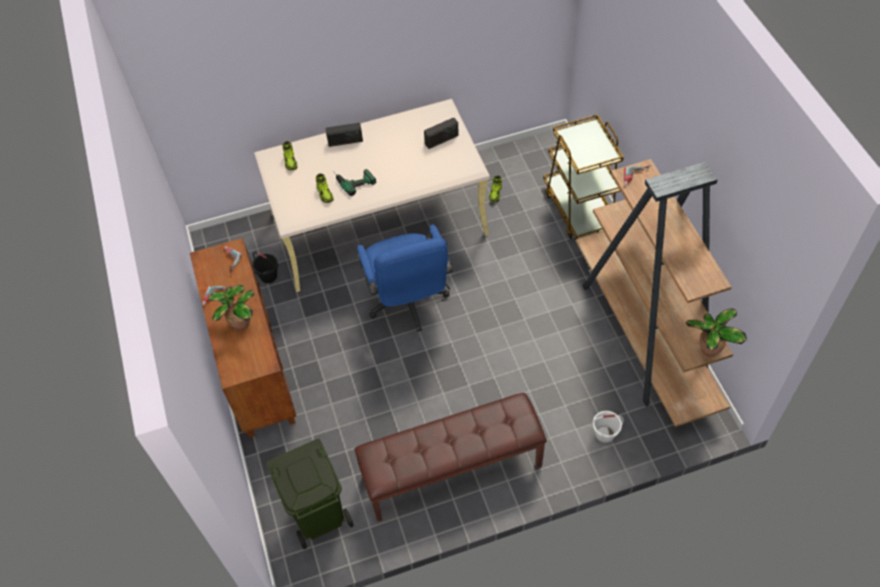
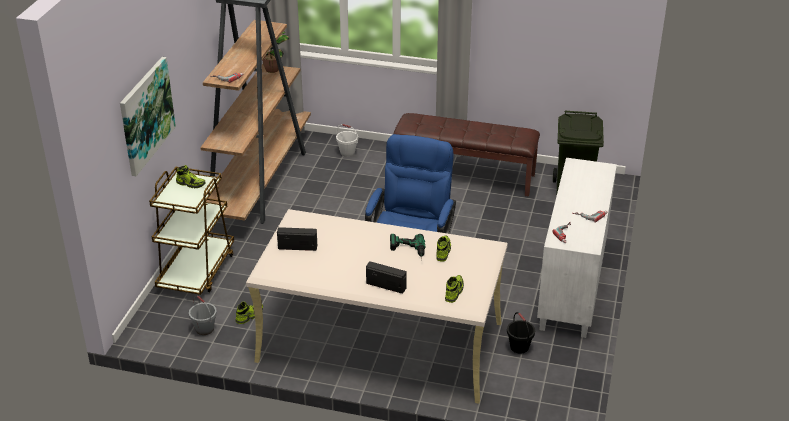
camera: 150 degrees left, 20 degrees down
brown cabinet [190,238,297,438] -> white cabinet [537,158,617,338]
potted plant [208,285,254,331] -> none
none -> picture [120,57,176,176]
none -> shoe [176,165,206,188]
none -> grey bucket [189,296,217,335]

